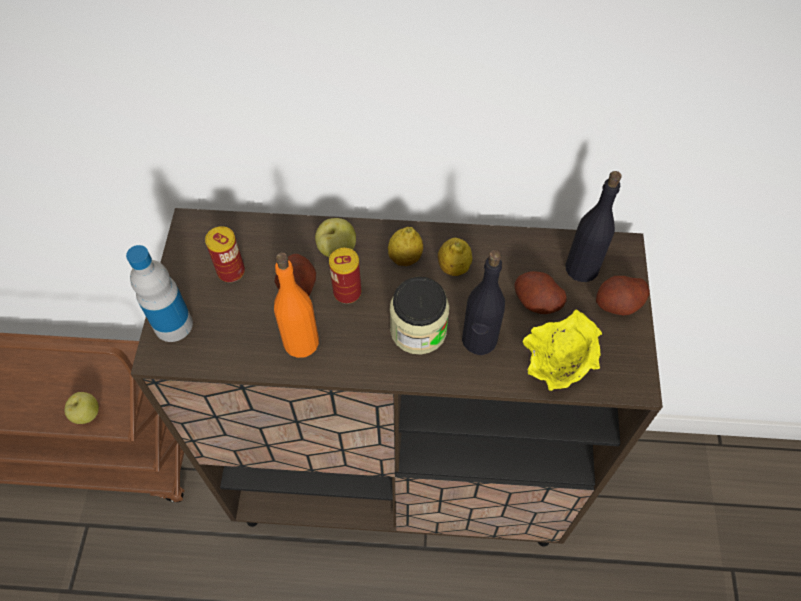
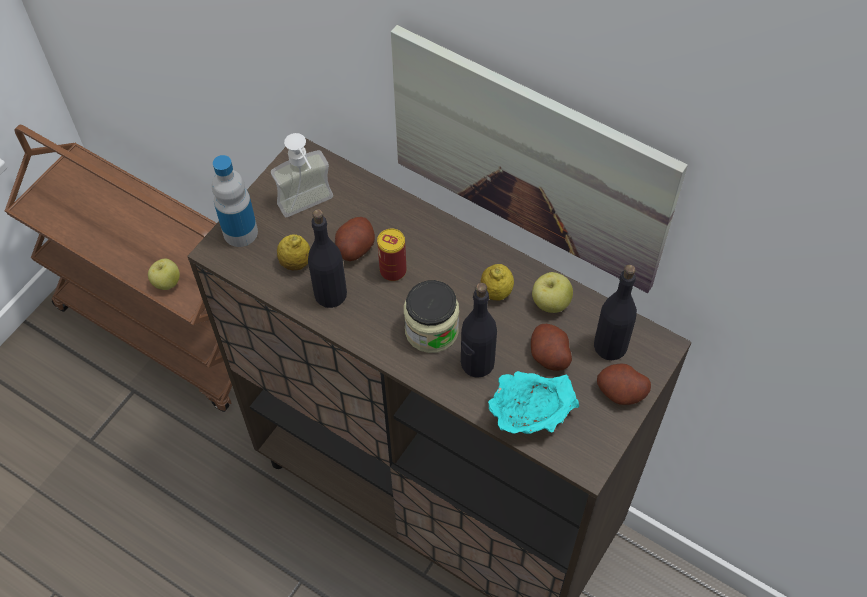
camera: 30 degrees right, 0 degrees up
can [205,226,245,283] -> soap dispenser [271,133,333,217]
orange bottle [274,253,319,358] -> black bottle [308,209,347,308]
apple [315,218,356,257] -> apple moved to [532,272,573,313]
lemon [388,227,423,266] -> lemon moved to [277,234,310,270]
yellow bowl [523,310,602,391] -> turquoise bowl [488,371,579,434]
none -> picture [391,25,688,293]

